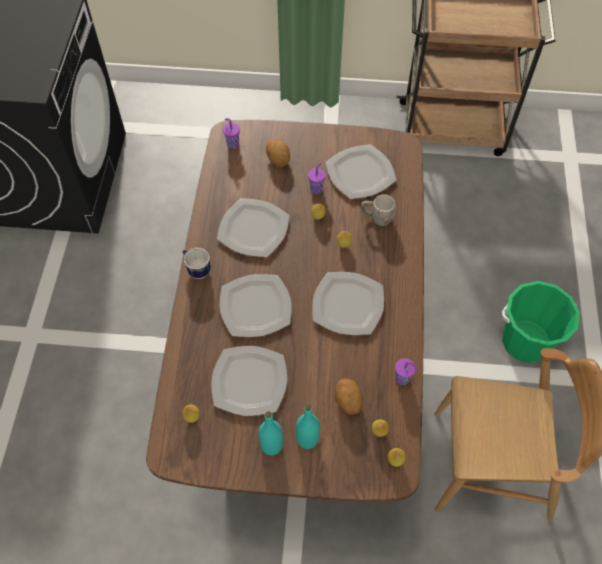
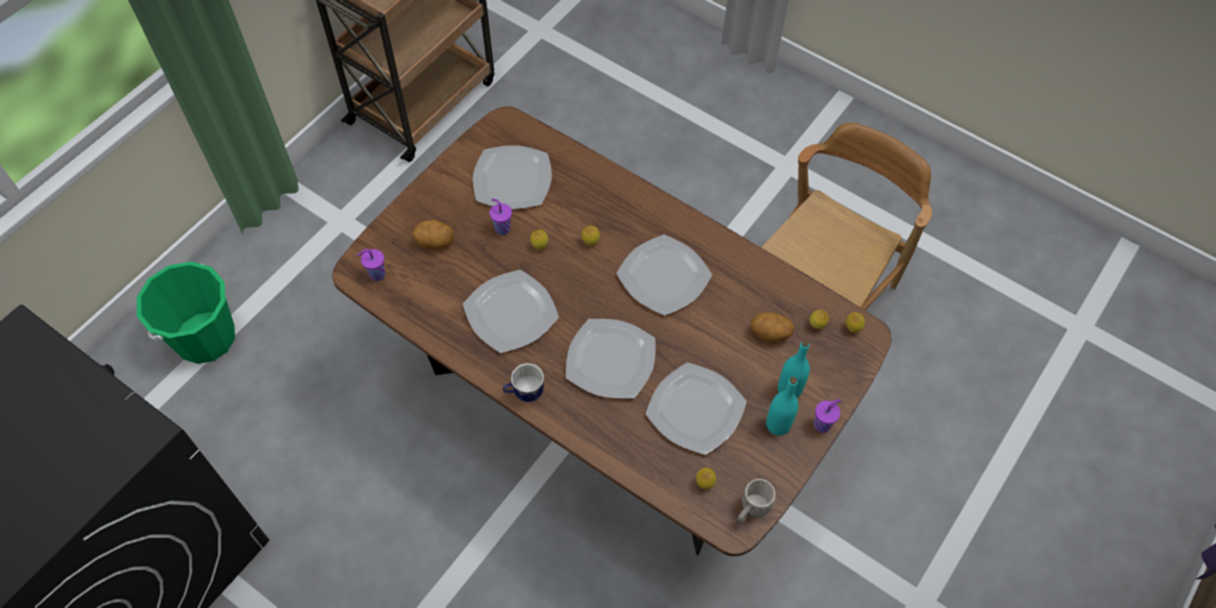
camera: 60 degrees left, 0 degrees up
grey mug [361,195,396,226] -> grey mug moved to [737,479,776,525]
purple cup [395,358,419,385] -> purple cup moved to [814,399,841,433]
green bucket [502,281,580,363] -> green bucket moved to [137,262,235,364]

